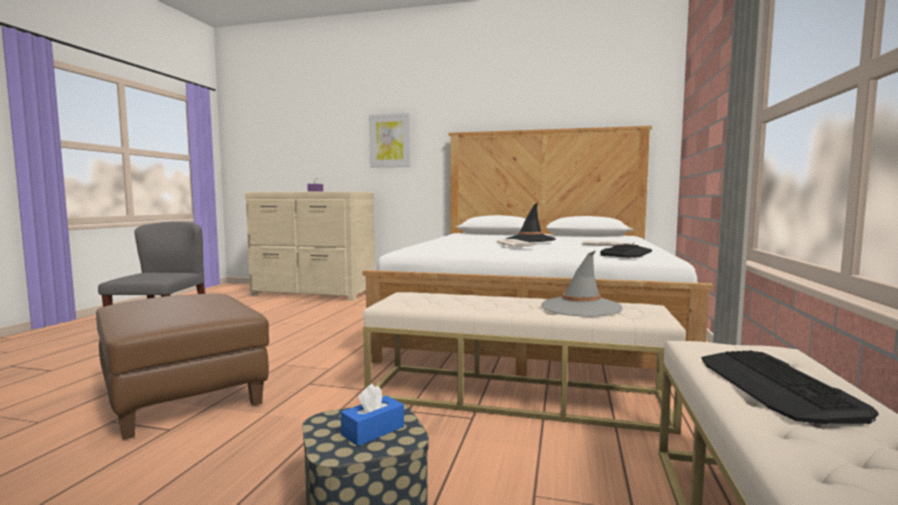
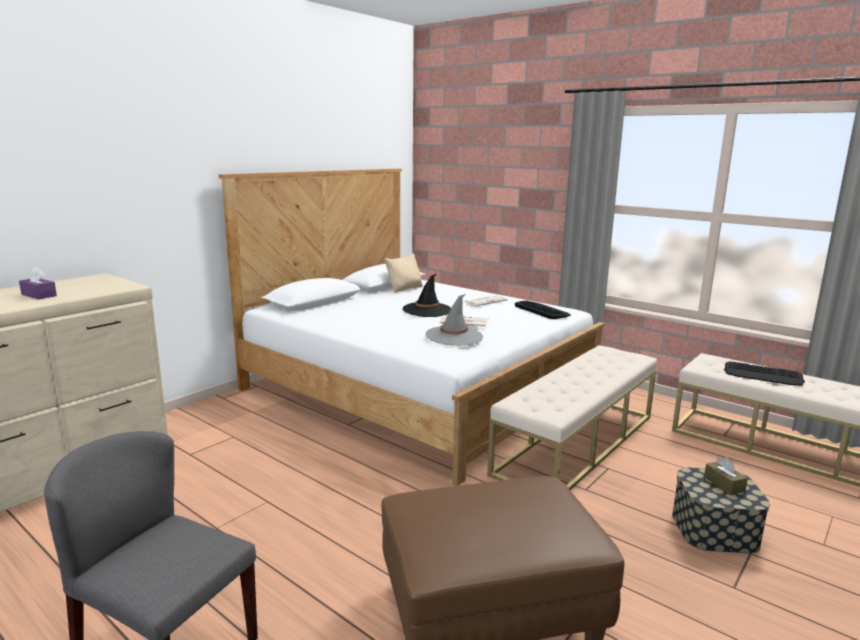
camera: 65 degrees left, 10 degrees up
blue tissue box [341,384,404,446] -> brown tissue box [704,457,748,495]
picture [369,113,411,168] -> none
grey hat [542,251,623,317] -> grey hat moved to [426,294,483,346]
none -> beige pillow [385,253,423,293]

